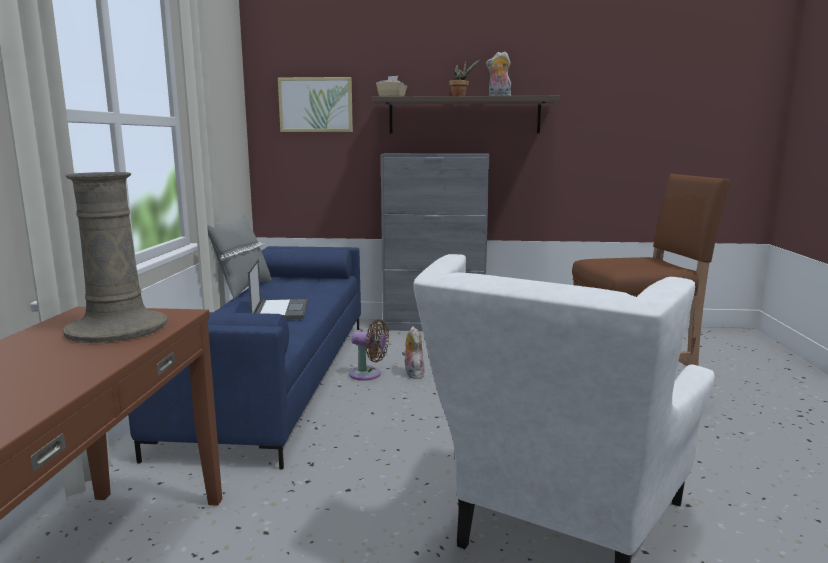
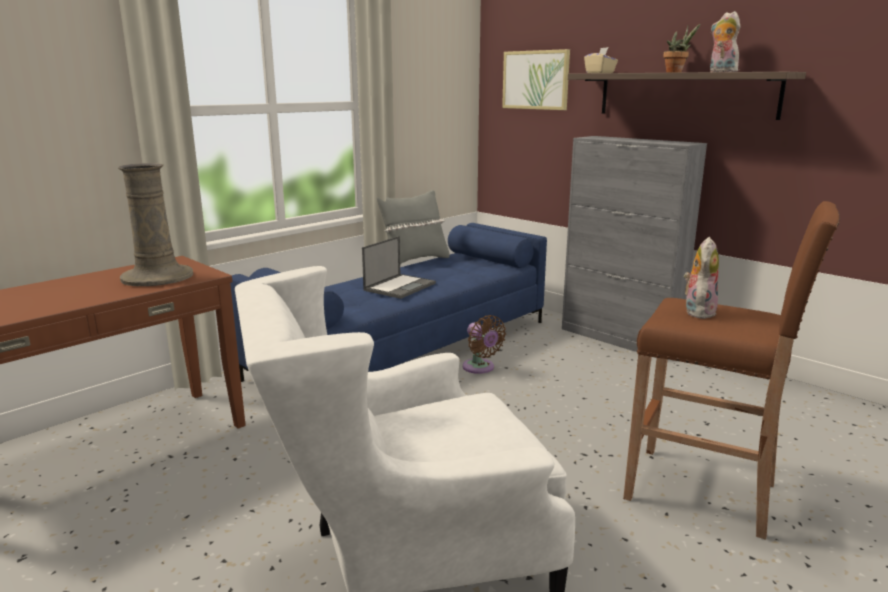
camera: 40 degrees right, 5 degrees up
plush toy [402,326,425,379] -> plush toy moved to [684,237,719,319]

